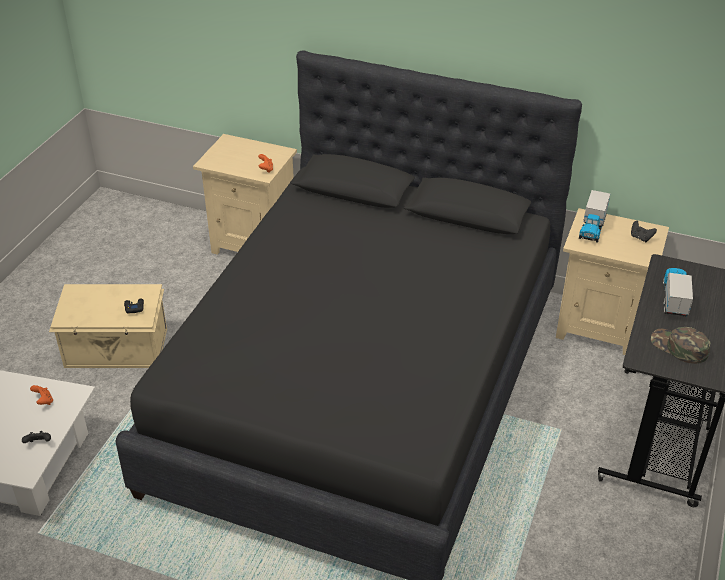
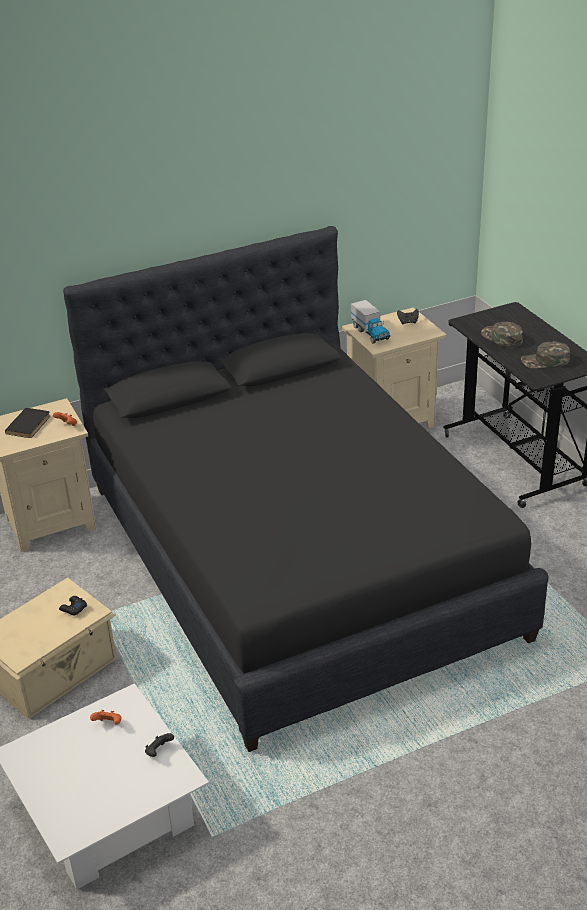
camera: 45 degrees left, 5 degrees down
toy truck [663,268,693,317] -> green cap [481,322,523,348]
none -> black book [5,408,50,438]

